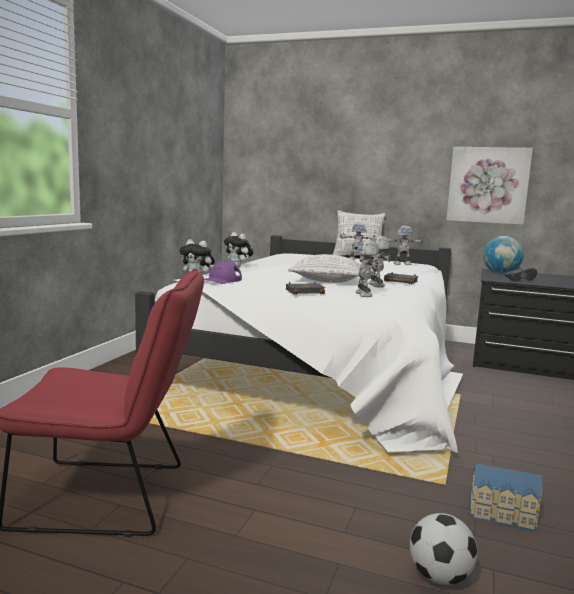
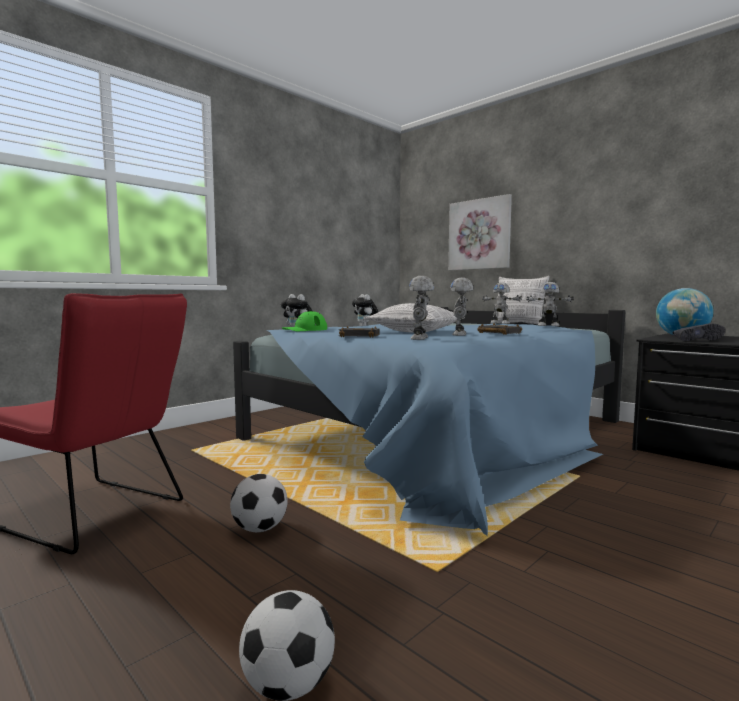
camera: 25 degrees right, 5 degrees down
white bed [135,235,463,453] -> blue bed [233,307,626,536]
purple cap [204,261,242,284] -> green cap [282,311,327,331]
picture [446,147,533,225] -> picture moved to [448,194,512,270]
toy house [470,463,542,532] -> none
none -> football [230,474,288,532]

